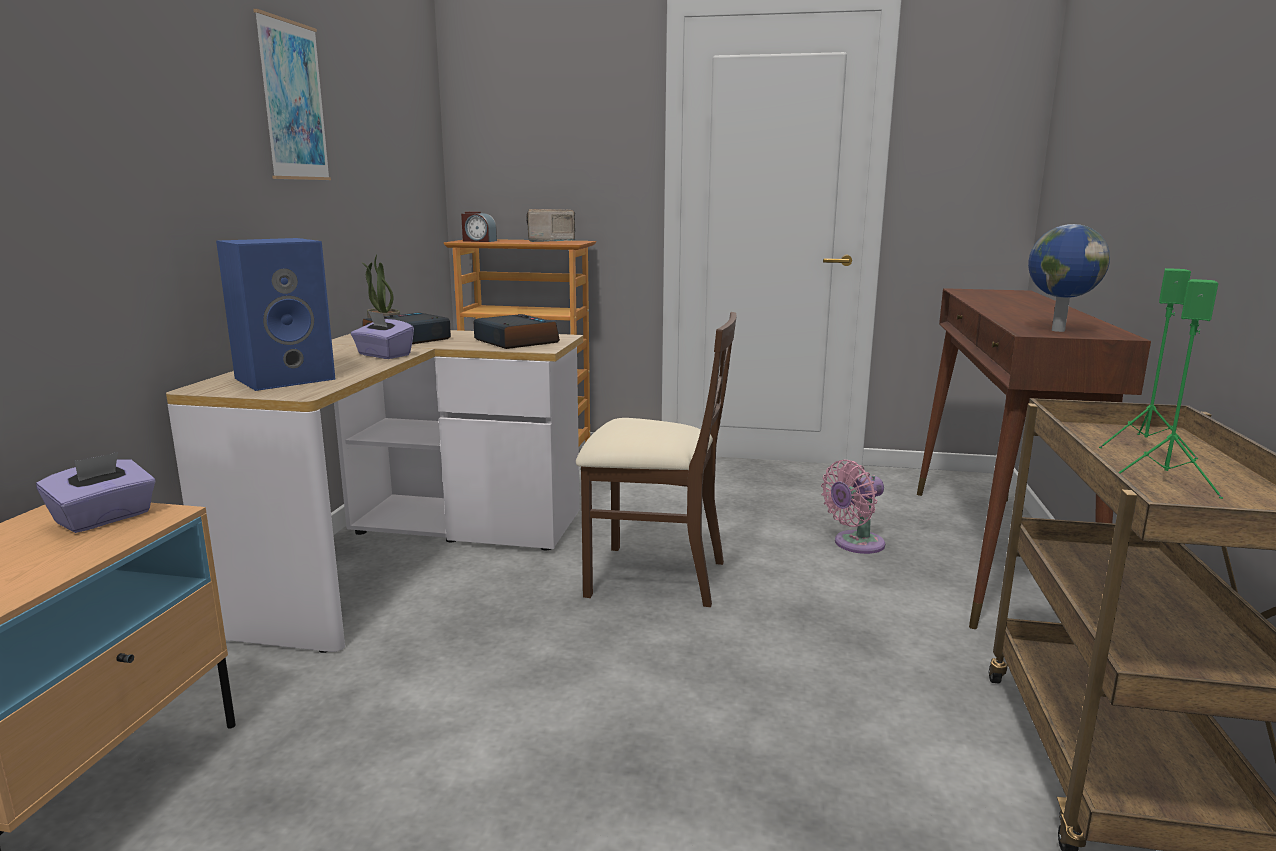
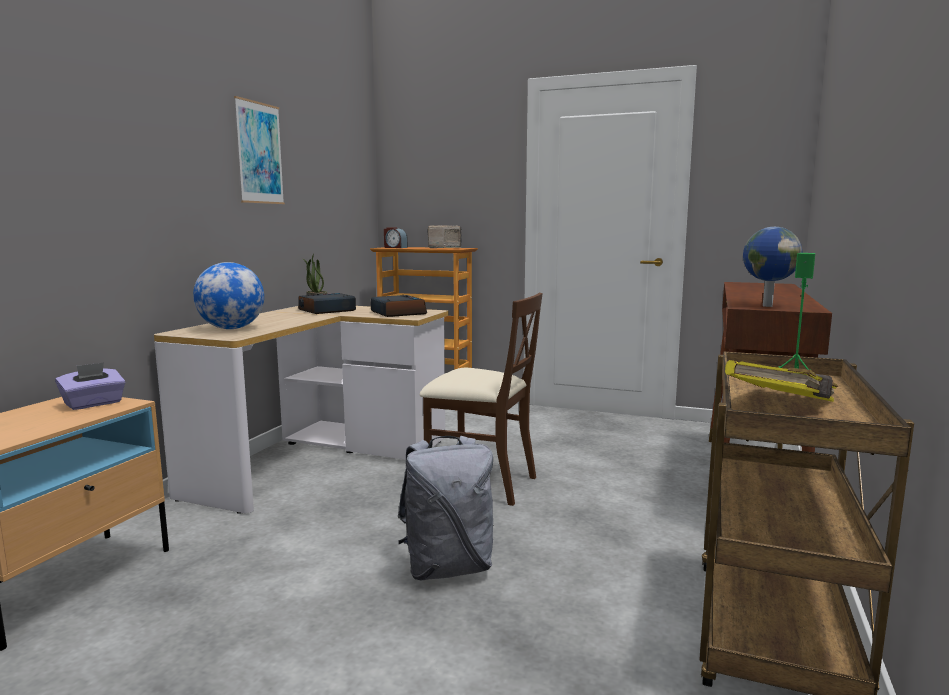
camera: 10 degrees right, 5 degrees down
blue speaker [216,238,336,391] -> globe [193,262,264,329]
purple tissue box [351,311,414,359] -> none
pink fan [821,460,885,554] -> none
green speaker [1119,279,1223,499] -> yellow book [725,360,838,402]
none -> grey backpack [398,436,493,580]

